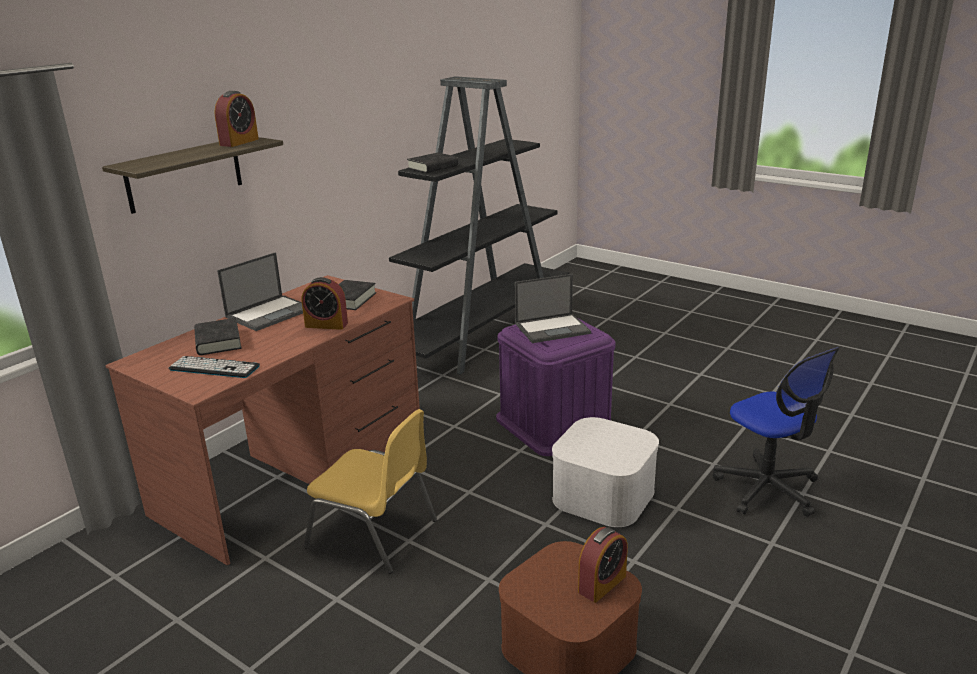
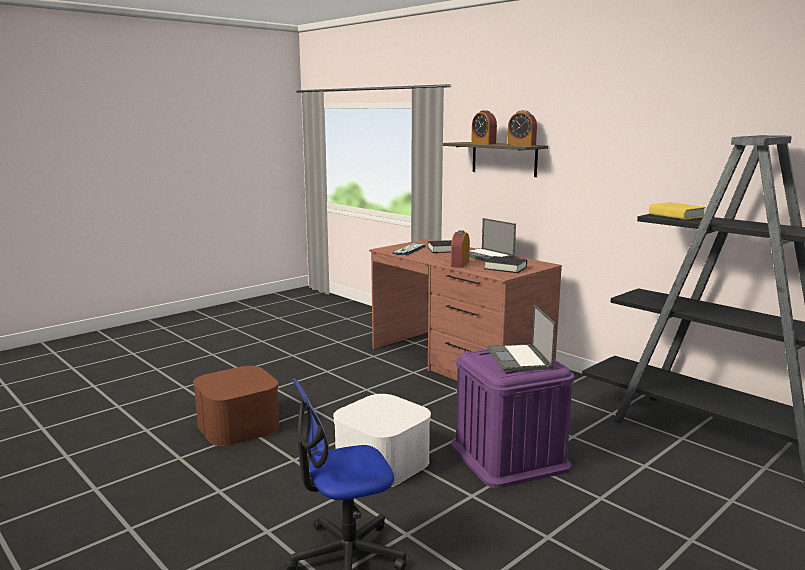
camera: 100 degrees right, 10 degrees down
yellow chair [304,409,437,574] -> none
black book [407,153,458,173] -> yellow book [649,202,706,220]
alarm clock [578,527,628,603] -> alarm clock moved to [471,110,497,145]

